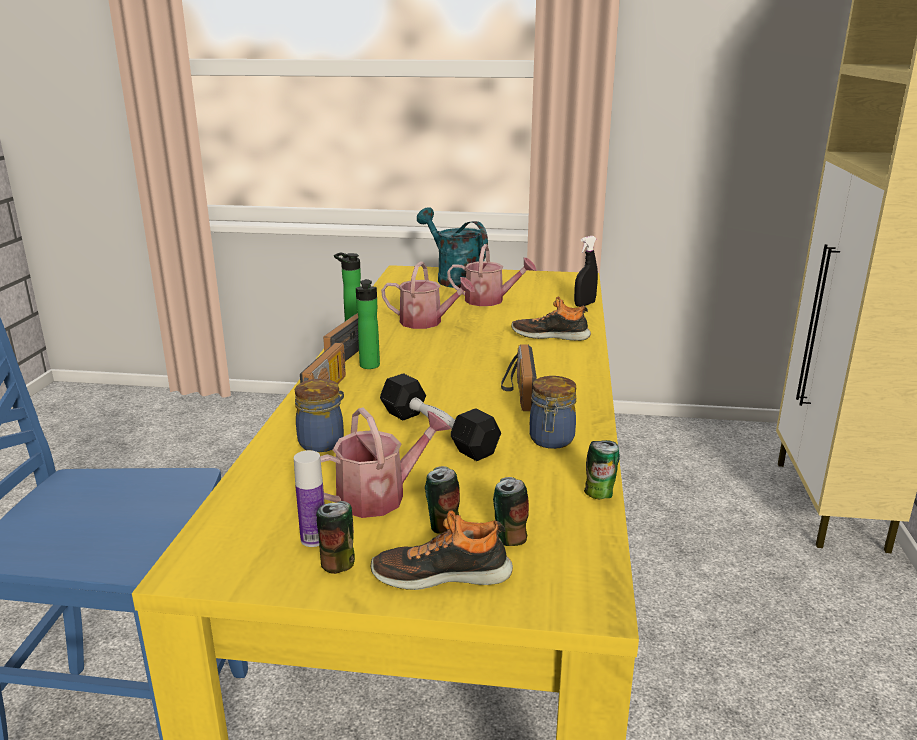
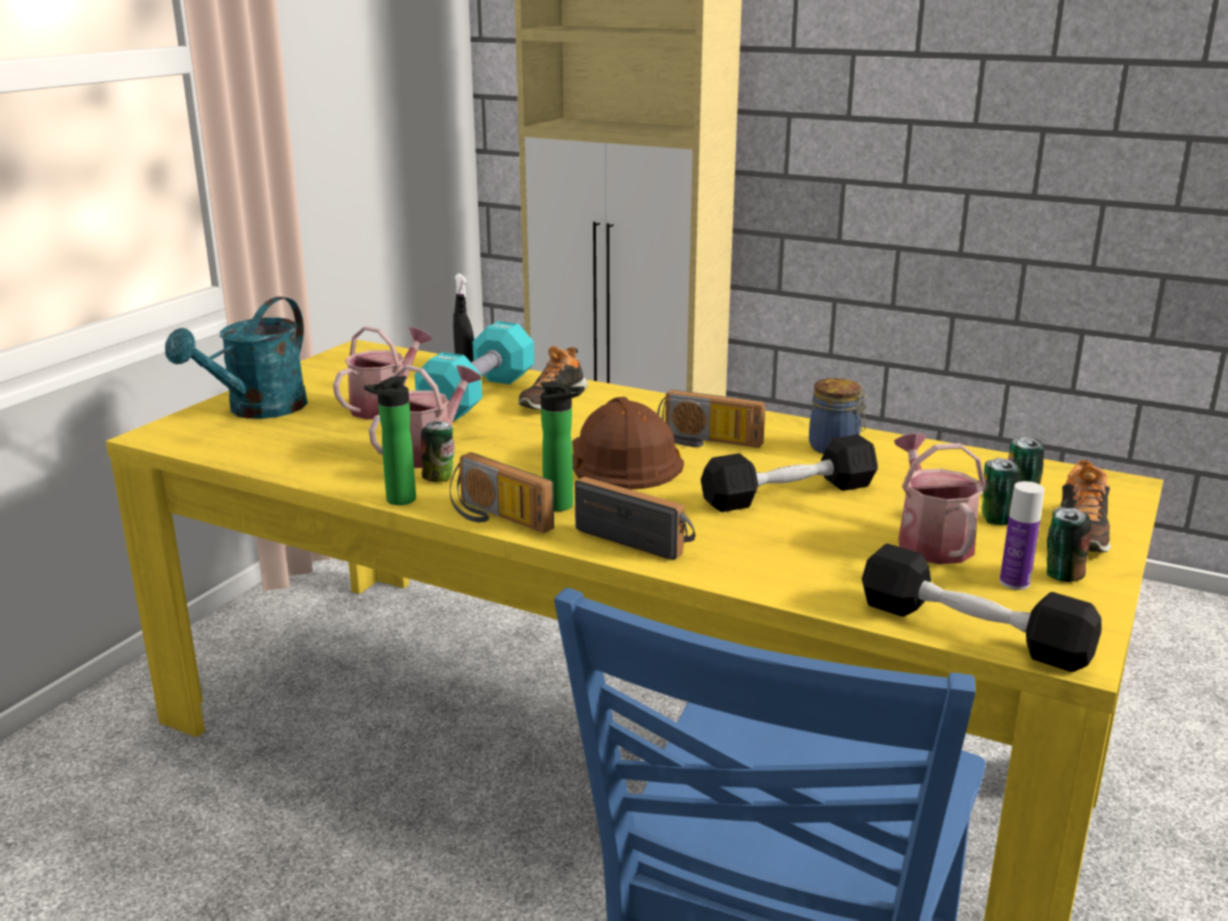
camera: 70 degrees left, 0 degrees up
jar [295,379,344,452] -> none
turquoise watering can [417,207,488,288] -> turquoise watering can turned 45 degrees counterclockwise [165,297,308,419]
can [584,440,620,499] -> can moved to [421,421,455,482]
none -> turquoise dumbbell [415,321,534,421]
none -> brown hard hat [572,397,684,490]
none -> black dumbbell [862,543,1102,672]

